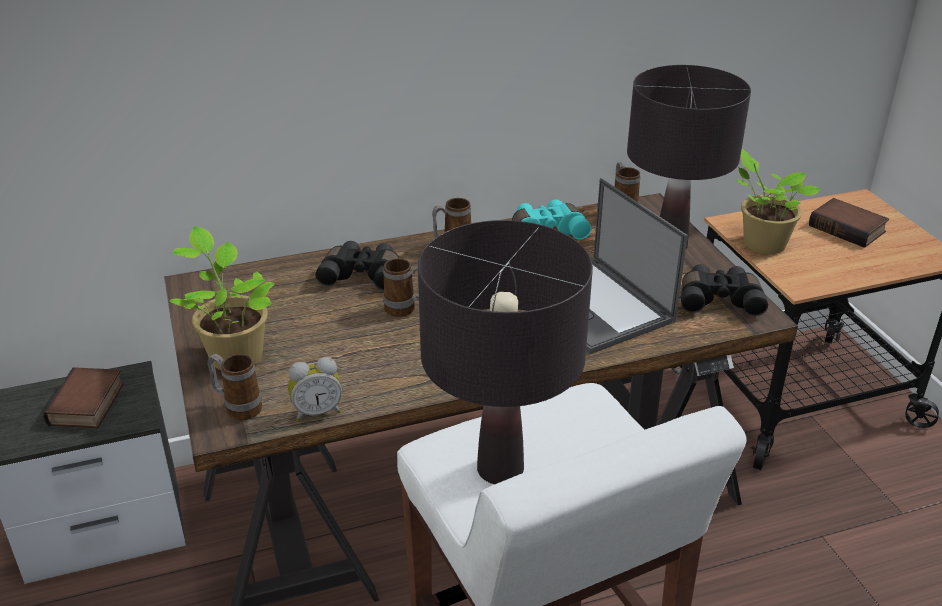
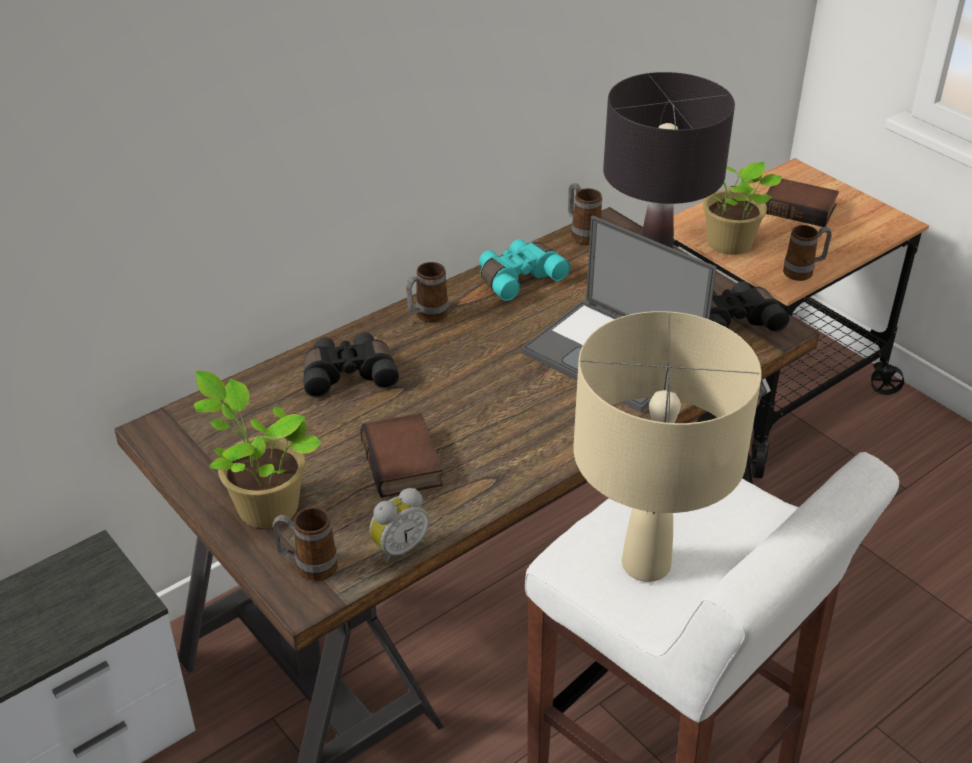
camera: 20 degrees left, 5 degrees up
book [43,367,124,428] -> book moved to [360,413,443,498]
mug [383,258,419,317] -> mug moved to [783,225,832,281]
black table lamp [418,220,593,484] -> beige table lamp [574,311,762,582]

